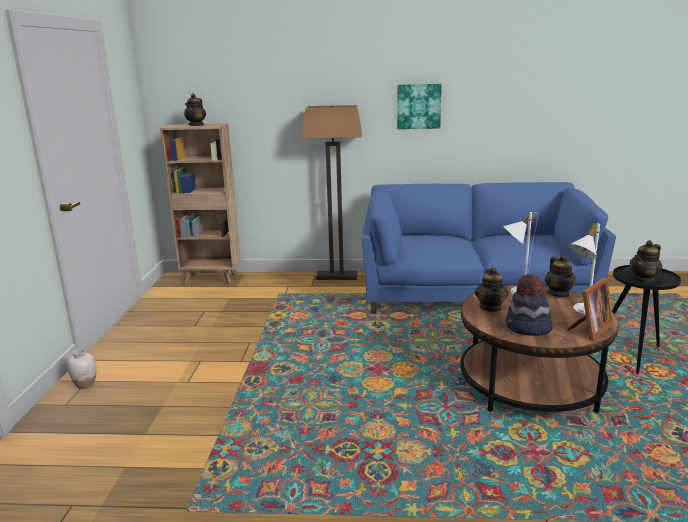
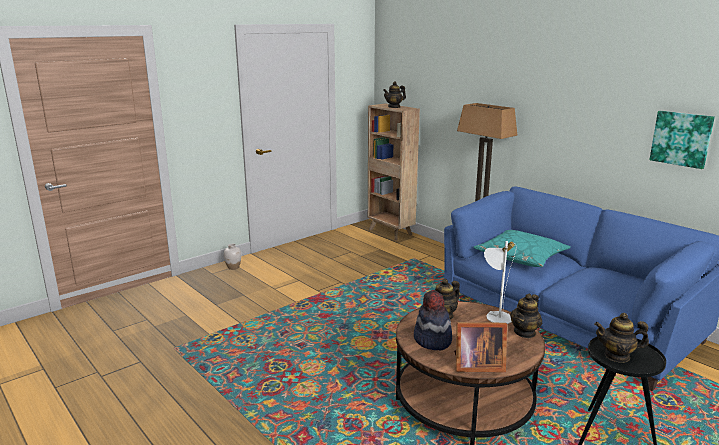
camera: 45 degrees right, 0 degrees up
picture [397,84,442,129] -> picture moved to [649,111,715,169]
white table lamp [568,223,600,314] -> none
none -> turquoise pillow [474,230,571,267]

